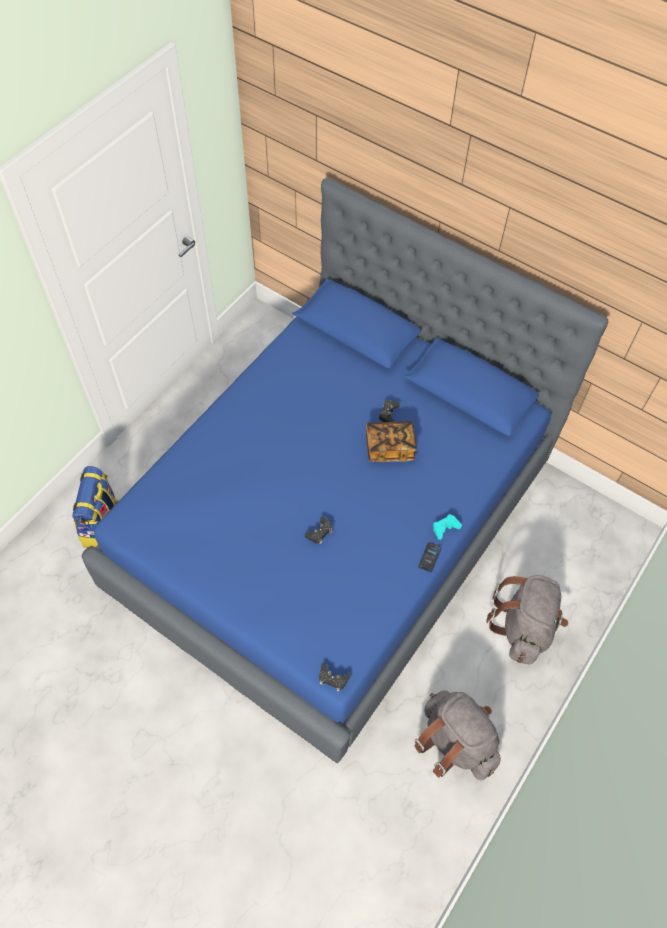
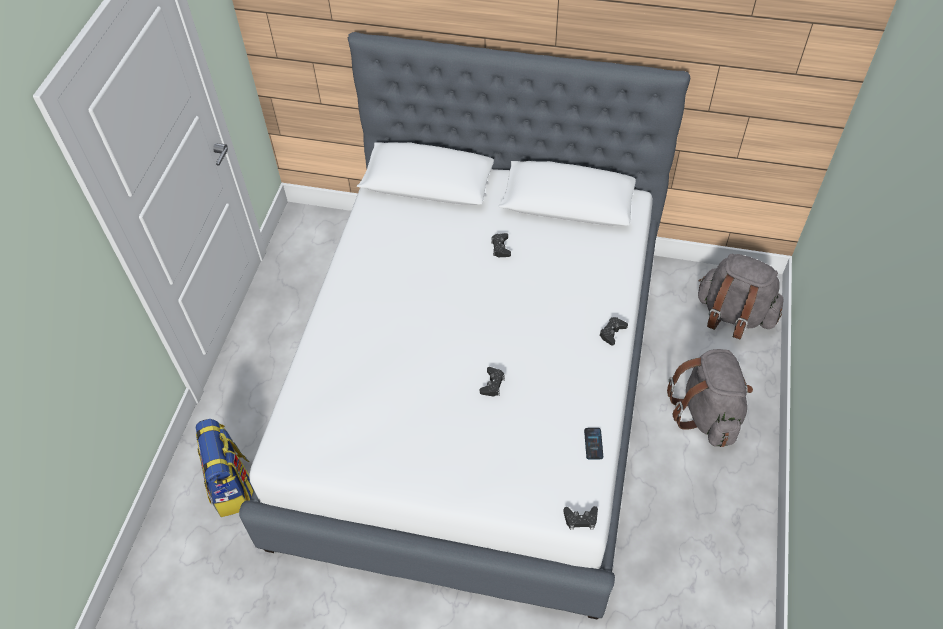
camera: 20 degrees left, 5 degrees down
blue bed [81,178,608,763] -> white bed [239,32,690,619]
book [366,421,417,462] -> none
grey backpack [414,690,501,780] -> grey backpack moved to [698,254,783,339]
phone [418,542,441,572] -> phone moved to [584,428,603,459]
turquoise game controller [433,514,462,540] -> black game controller [599,317,628,346]

